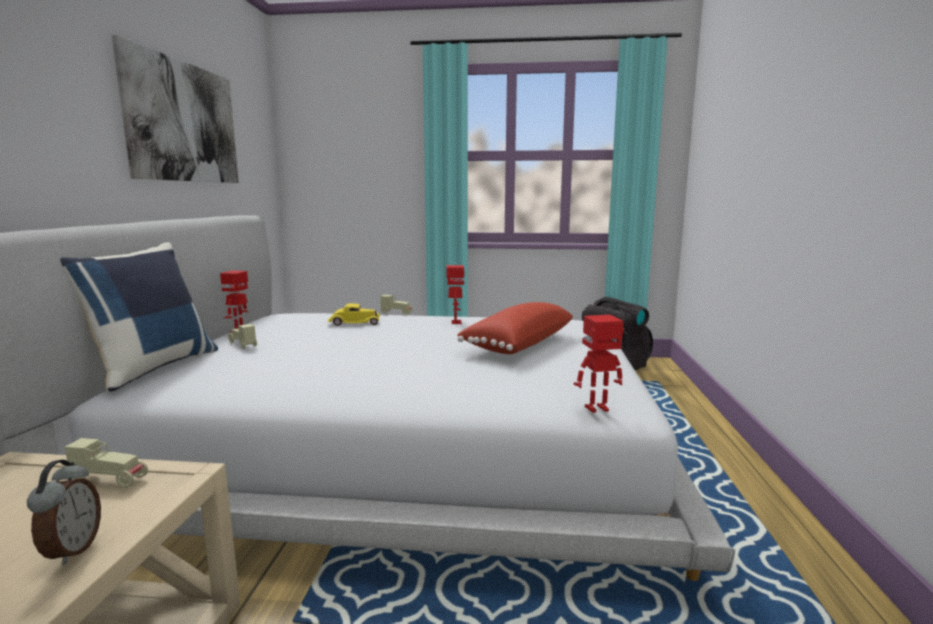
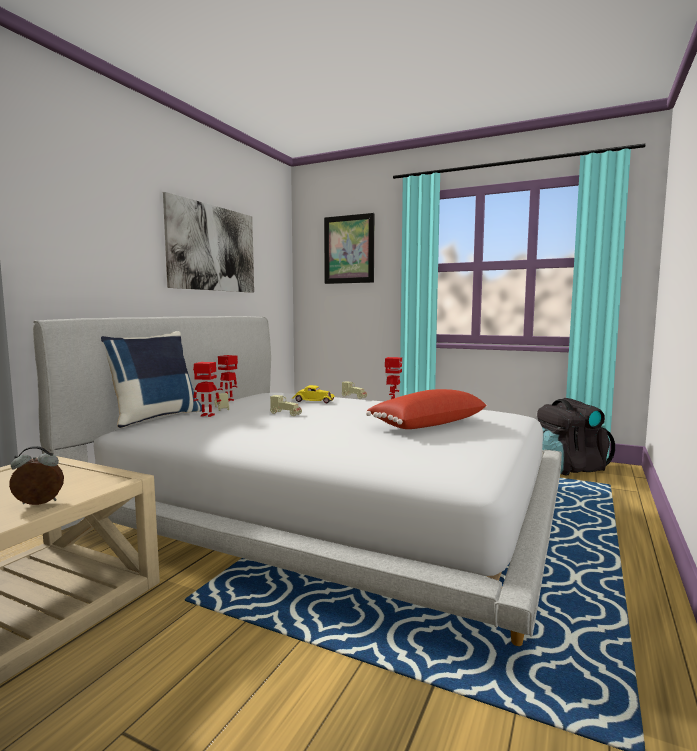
camera: 20 degrees right, 5 degrees down
alarm clock [27,460,101,566] -> alarm clock turned 120 degrees counterclockwise [9,446,64,505]
beige toy car [65,438,148,488] -> beige toy car moved to [270,395,302,416]
toy robot [574,315,624,413] -> toy robot moved to [193,362,221,417]
none -> picture [324,213,374,284]

